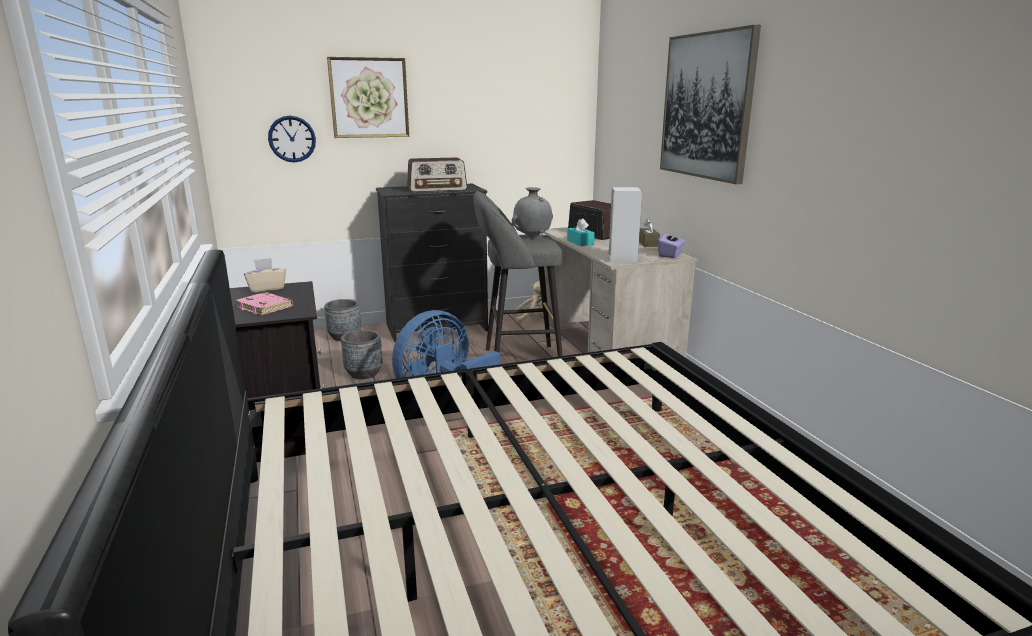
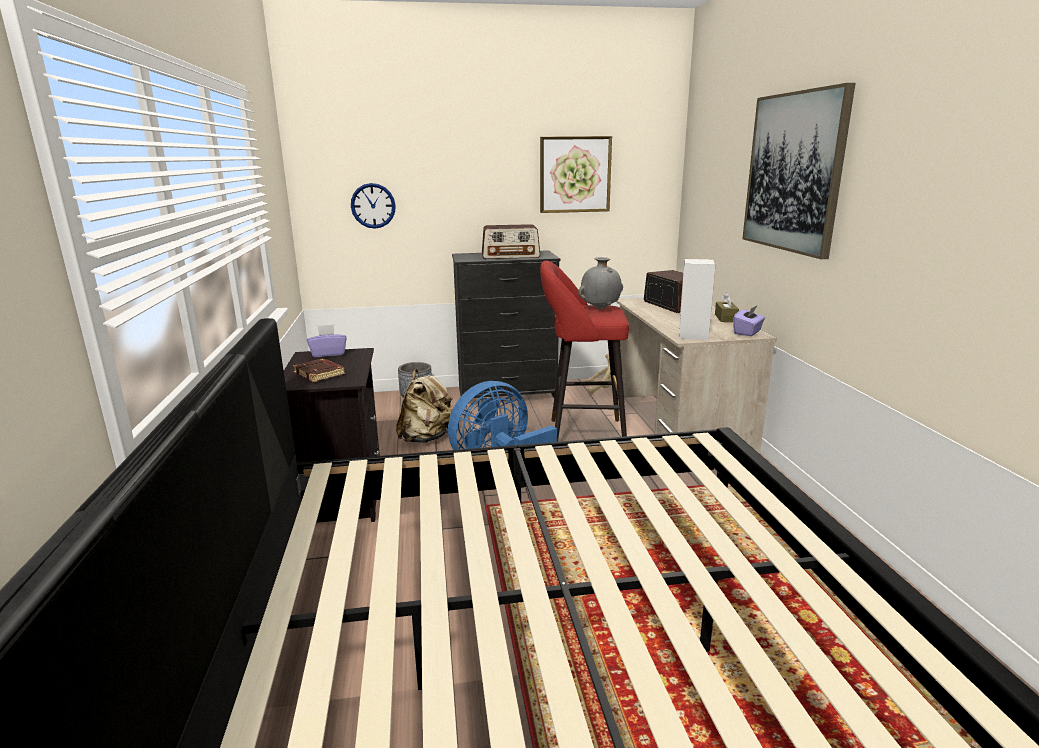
camera: 10 degrees right, 0 degrees up
pink book [235,292,293,315] -> brown book [293,358,346,383]
beige tissue box [244,258,286,292] -> purple tissue box [307,324,347,357]
picture [327,57,409,138] -> picture moved to [540,136,612,213]
grey planter [341,330,383,379] -> beige backpack [396,369,453,443]
grey stool [473,191,563,357] -> red stool [540,261,629,442]
turquoise tissue box [567,218,595,246] -> none

